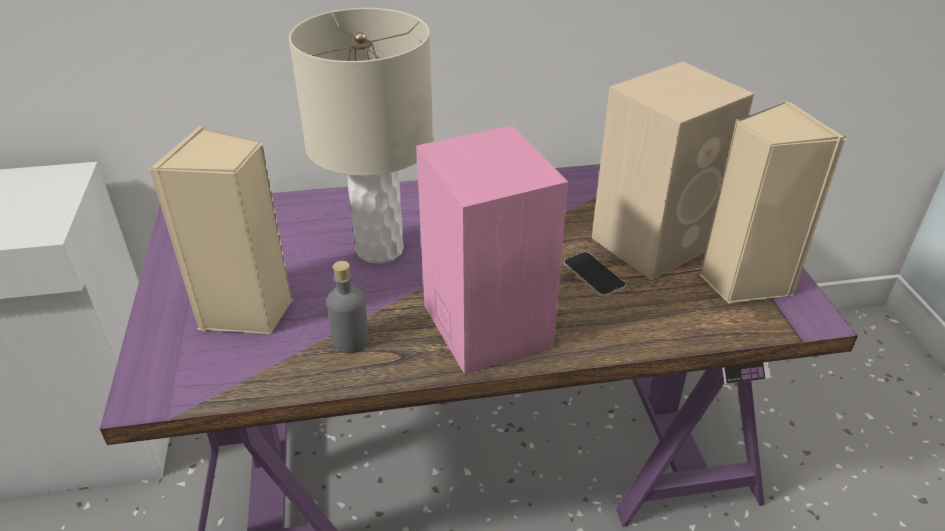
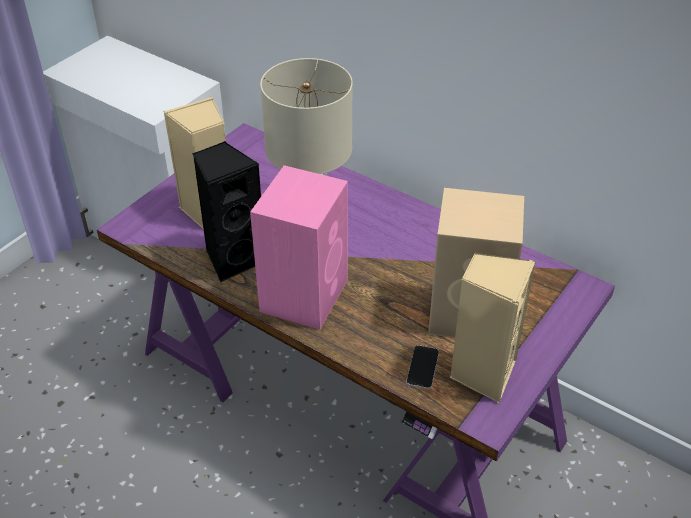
camera: 45 degrees right, 5 degrees up
grey bottle [327,261,369,353] -> black speaker [192,141,261,282]
phone [564,252,626,297] -> phone moved to [406,345,439,389]

